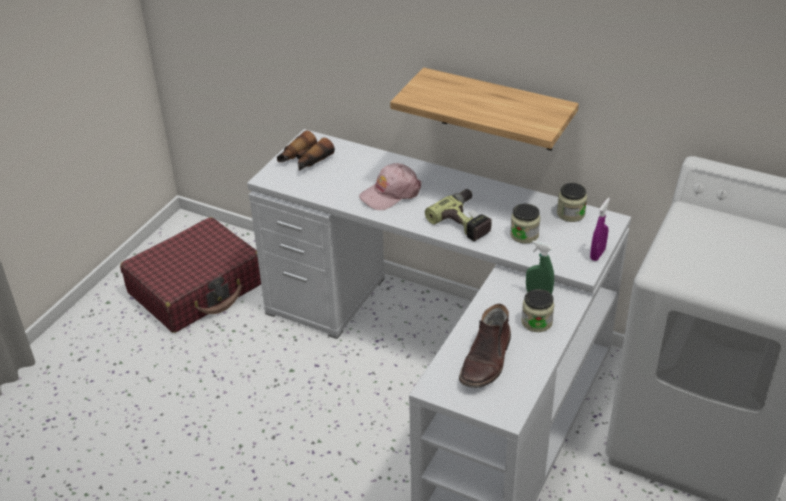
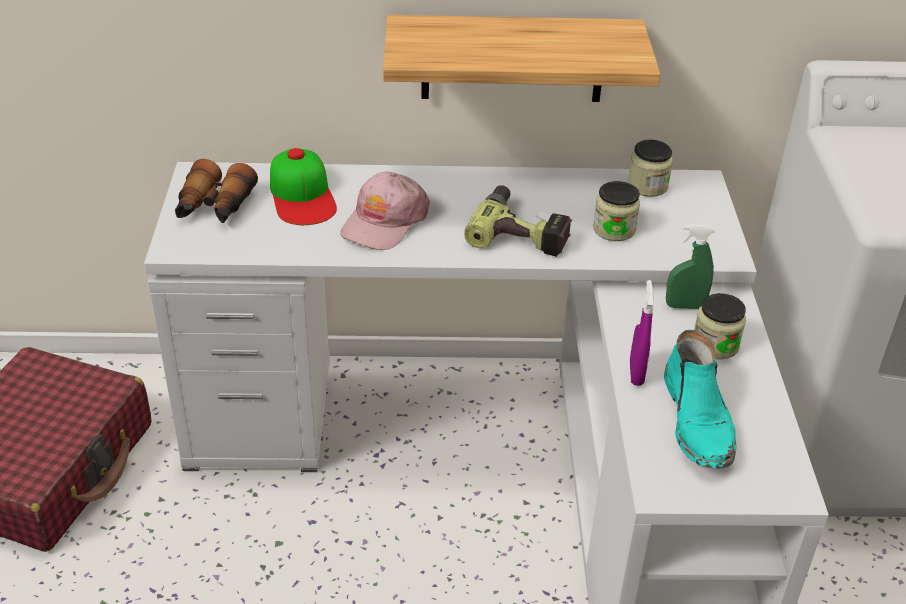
camera: 30 degrees left, 0 degrees up
brown boot [459,304,511,388] -> turquoise boot [664,330,736,469]
purple spray bottle [590,198,610,261] -> purple spray bottle moved to [630,280,654,386]
none -> cap [270,148,337,225]

